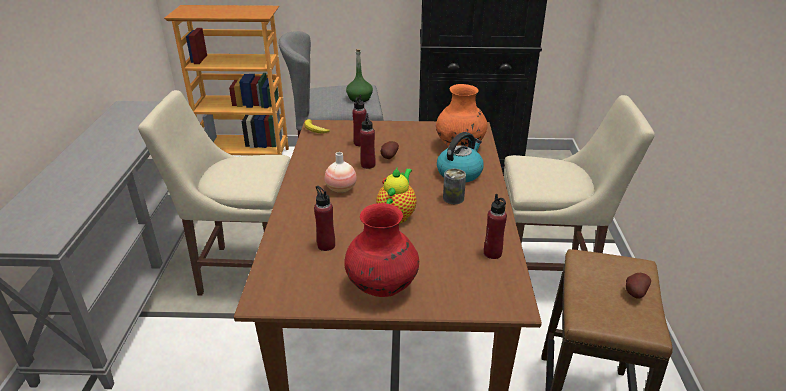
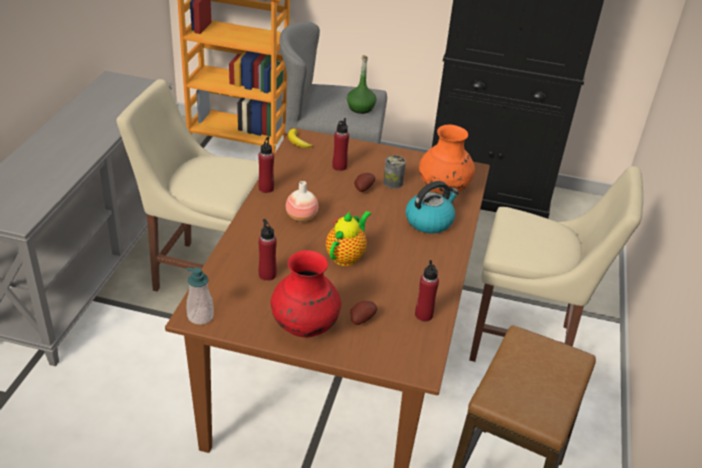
camera: 10 degrees right, 5 degrees up
red bottle [360,113,376,169] -> red bottle moved to [258,137,274,193]
can [443,169,466,204] -> can moved to [383,155,406,189]
potato [626,273,651,299] -> potato moved to [350,301,377,325]
none -> soap dispenser [187,267,214,325]

